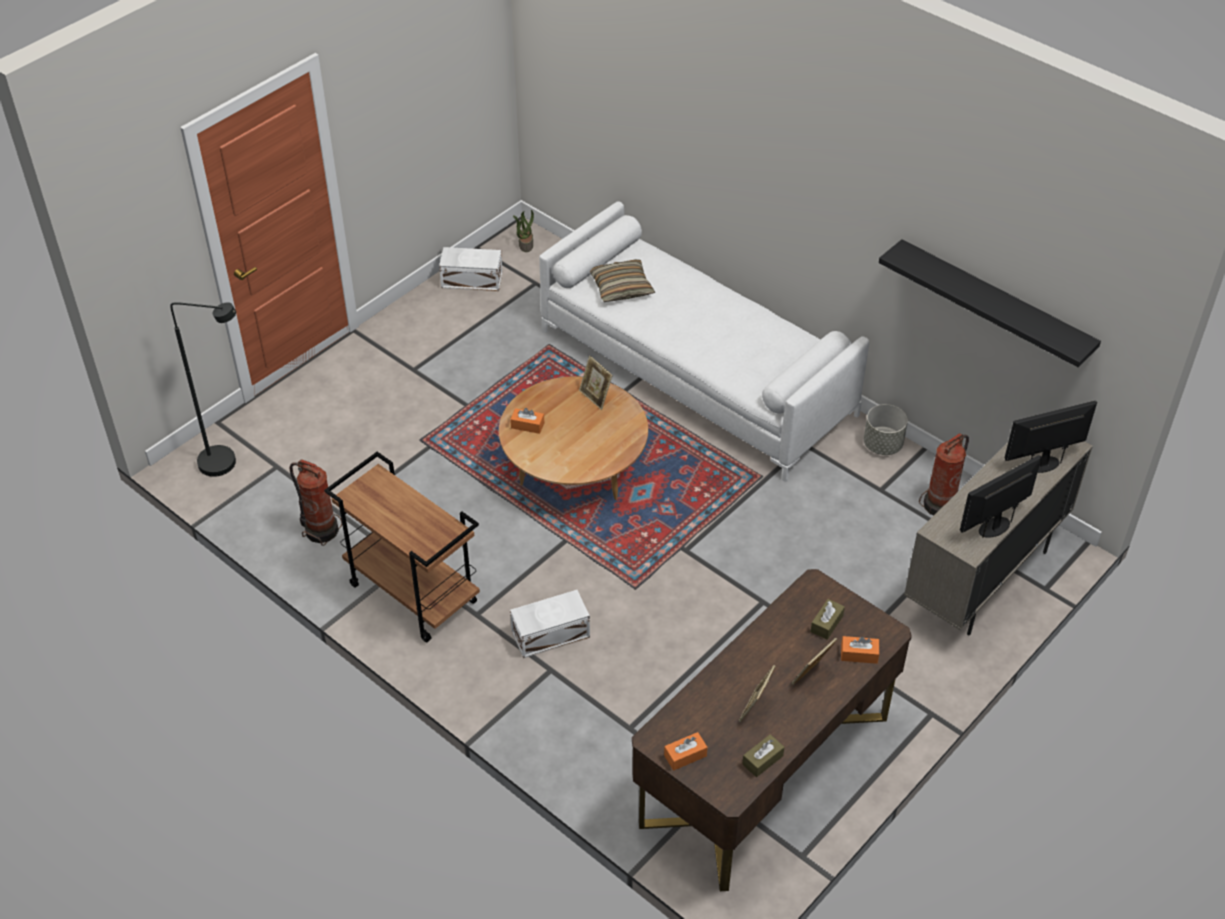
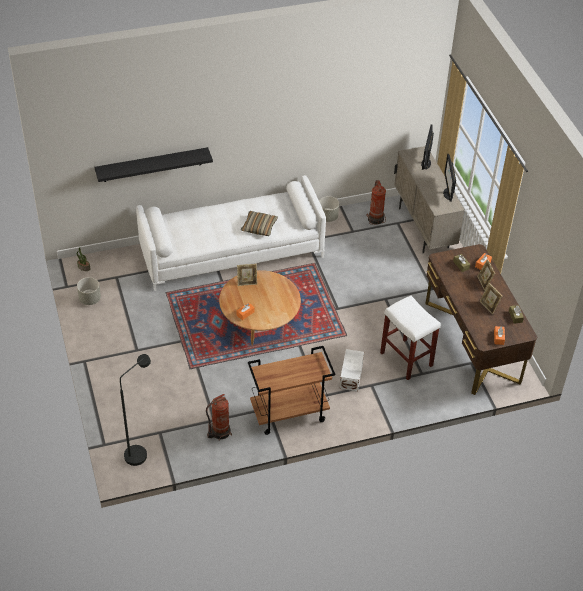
camera: 60 degrees left, 0 degrees up
white storage box [439,247,502,291] -> grey planter [77,277,101,305]
pillow [590,259,656,302] -> pillow moved to [241,211,278,236]
black shelf [879,239,1101,367] -> black shelf moved to [95,147,213,182]
none -> white stool [380,296,441,380]

